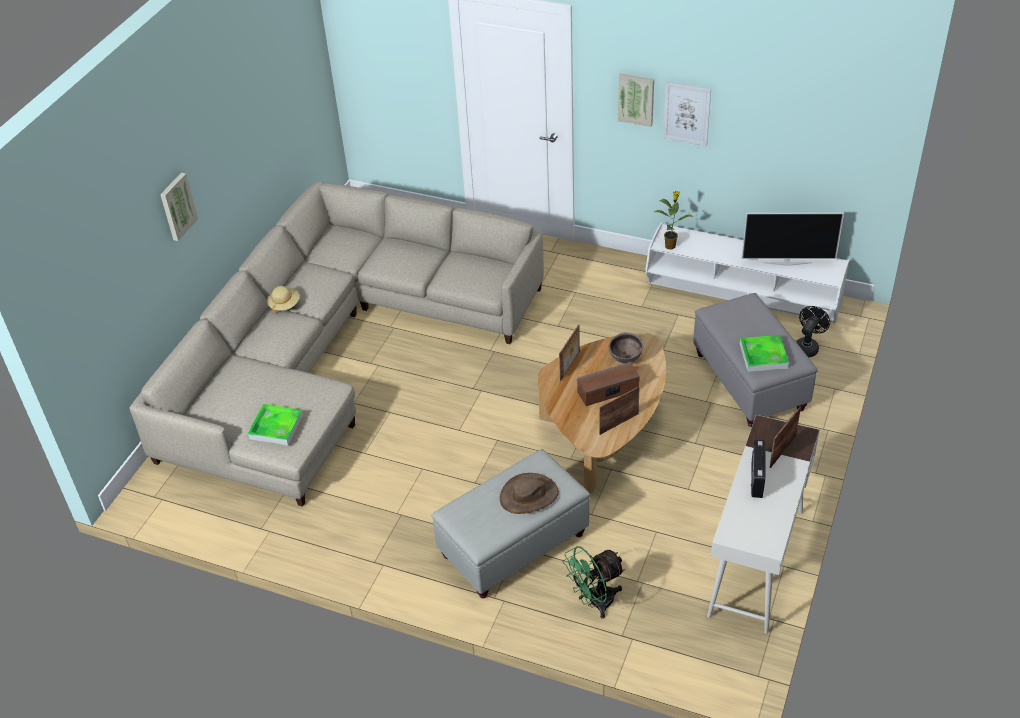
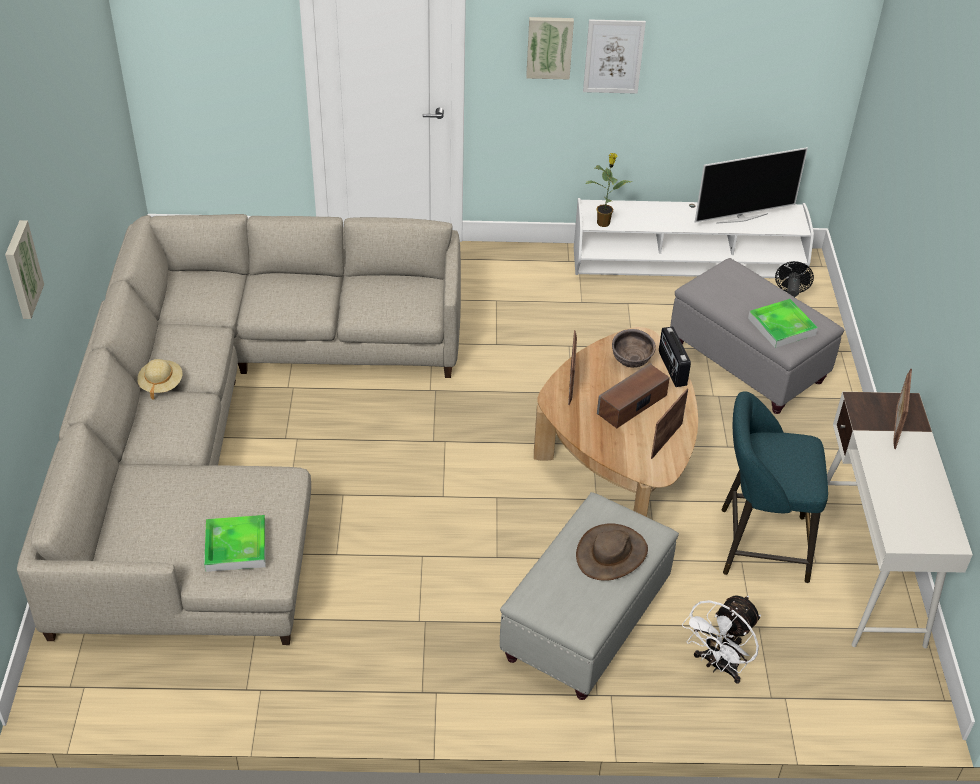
camera: 25 degrees left, 0 degrees up
green fan [563,546,625,619] -> white fan [682,595,761,684]
radio [751,440,765,498] -> radio moved to [659,326,691,387]
none -> turquoise stool [722,392,828,583]

